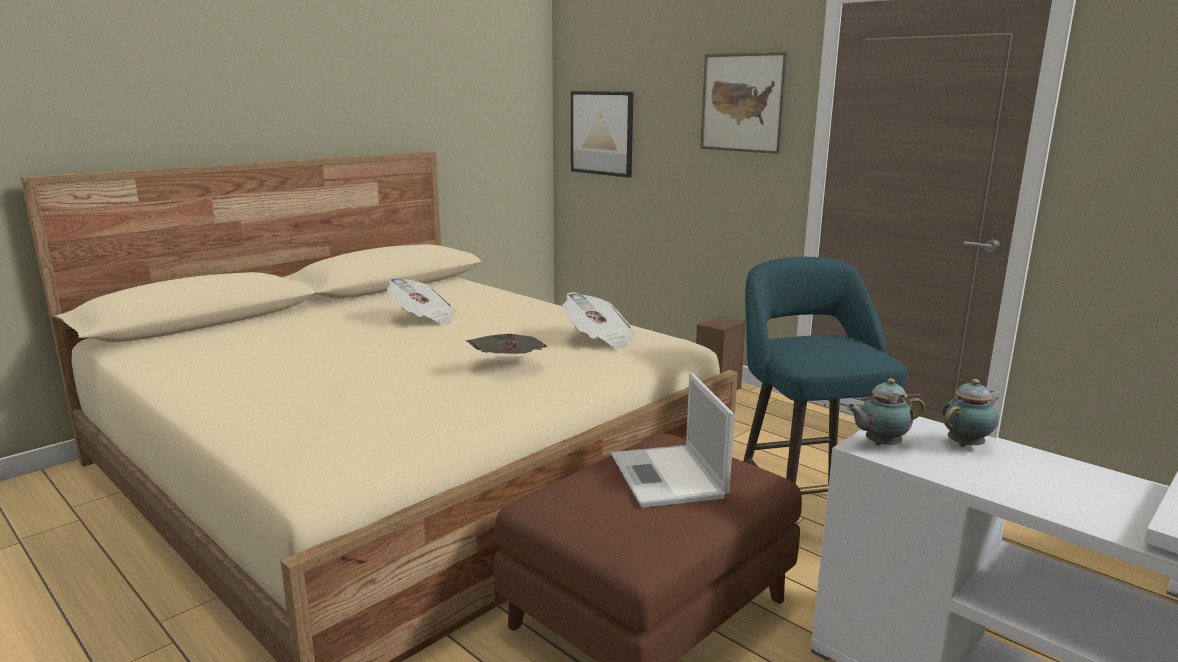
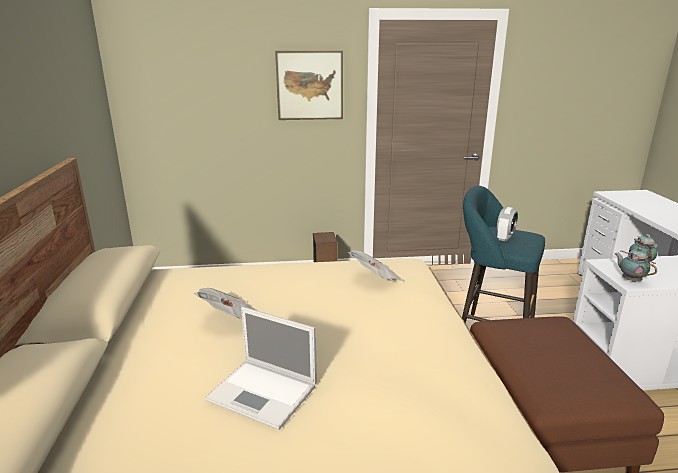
camera: 50 degrees left, 5 degrees up
newspaper [466,334,547,354] -> none
picture [571,91,633,178] -> none
laptop [611,373,735,508] -> laptop moved to [204,307,317,430]
teapot [846,378,925,446] -> teapot turned 120 degrees clockwise [614,247,657,282]
none -> alarm clock [497,207,518,242]

